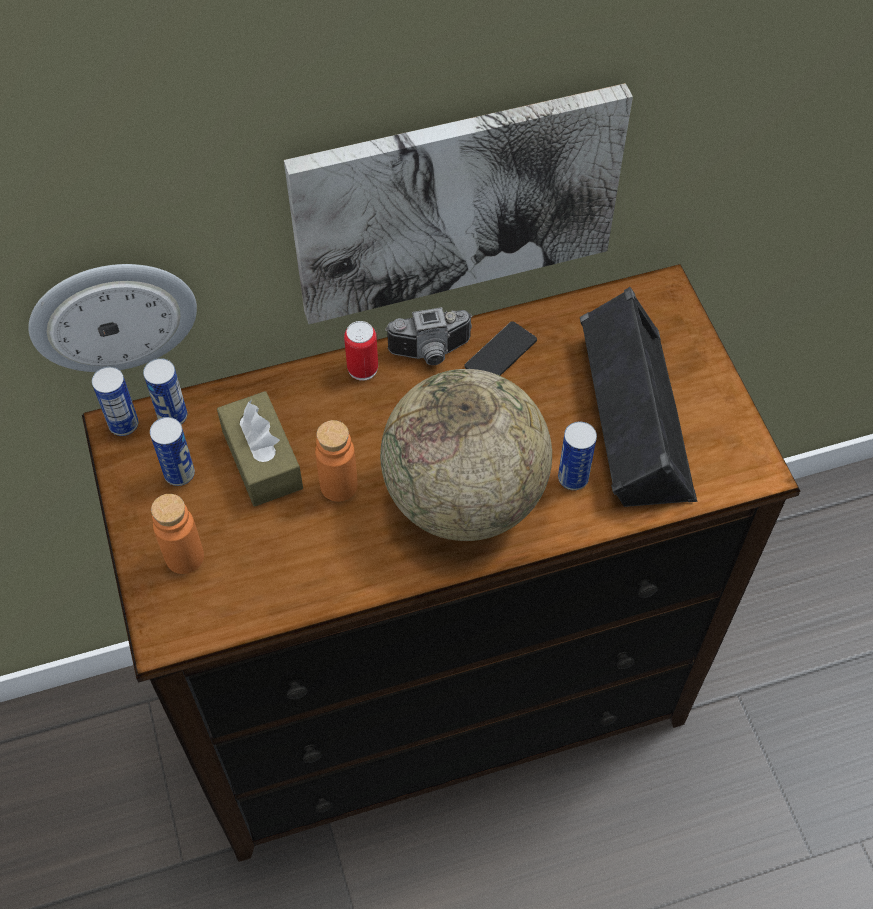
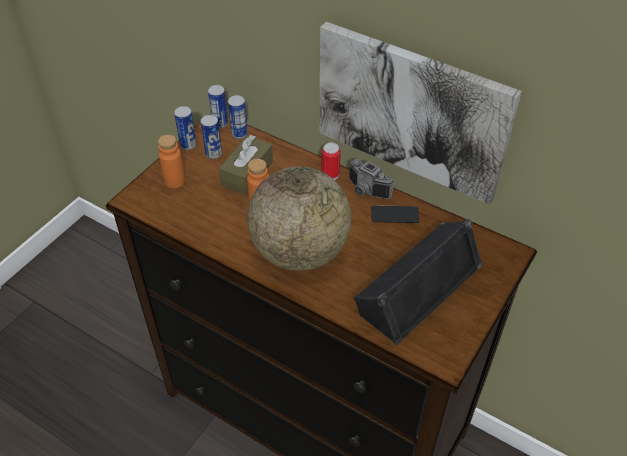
camera: 50 degrees right, 10 degrees down
wall clock [28,264,197,372] -> none
can [558,421,597,490] -> can moved to [174,106,197,150]

